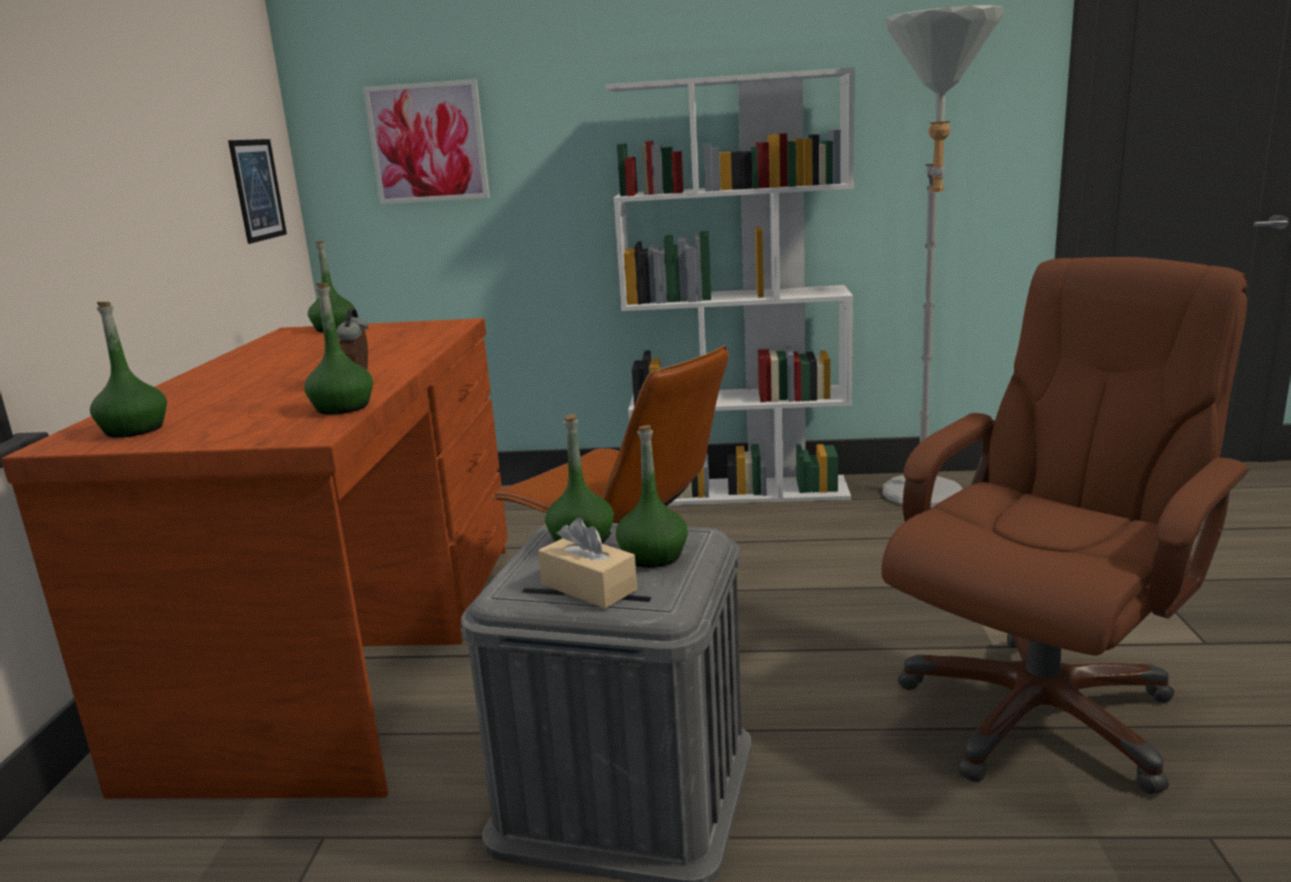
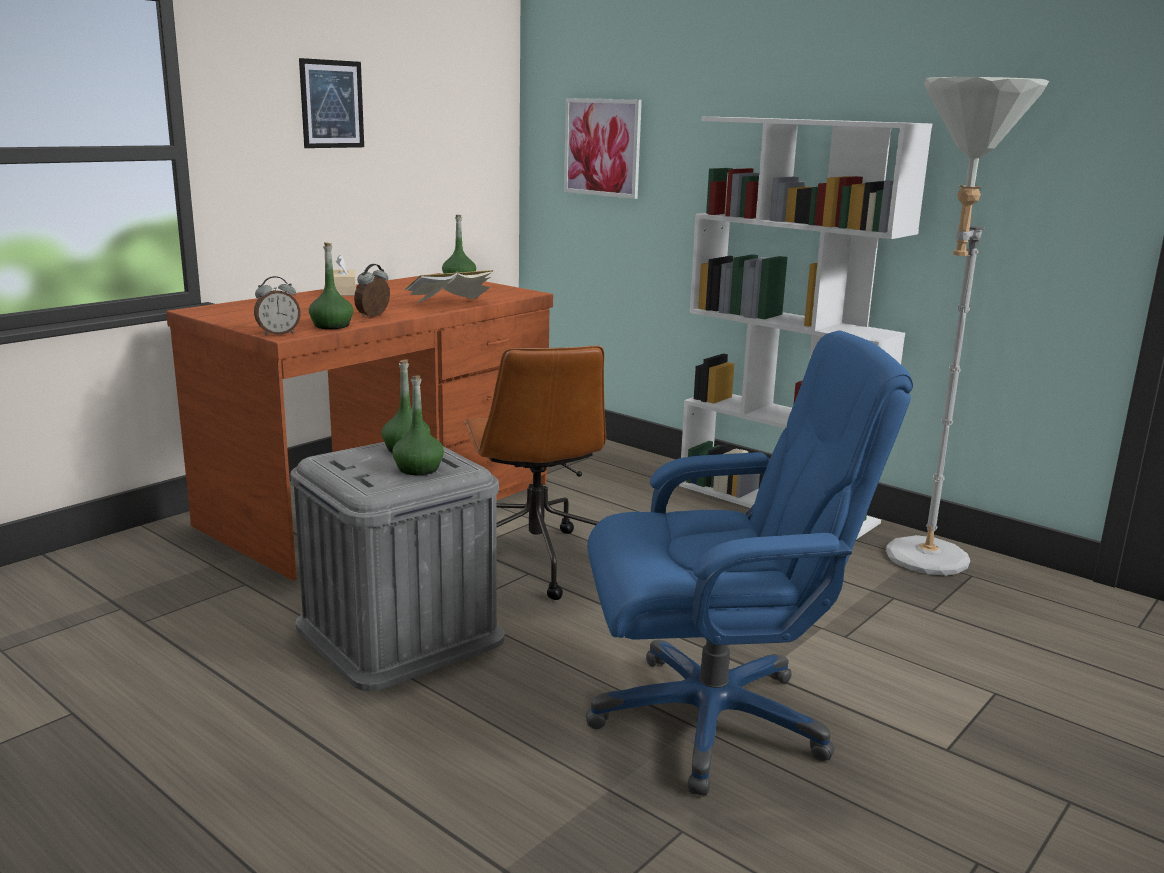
camera: 35 degrees right, 0 degrees up
green bottle [90,302,167,438] -> none
picture [228,139,287,244] -> picture moved to [299,58,364,148]
beige tissue box [538,518,637,609] -> beige tissue box moved to [333,255,356,296]
brown office chair [881,257,1250,795] -> blue office chair [586,330,913,796]
none -> alarm clock [254,276,301,336]
none -> book [405,270,494,304]

